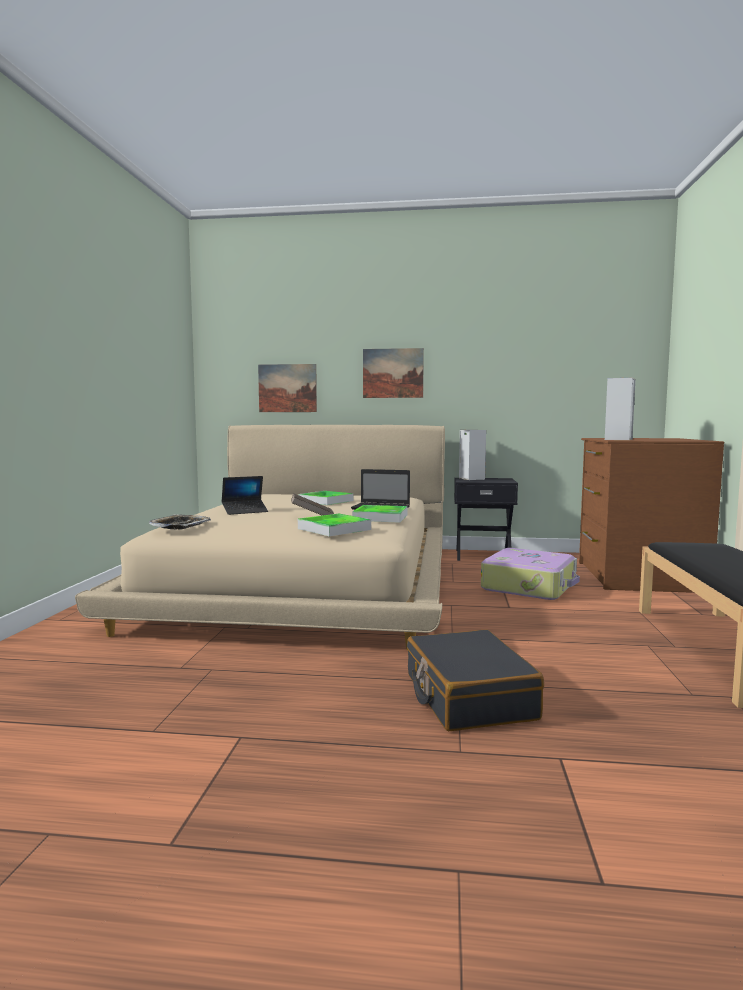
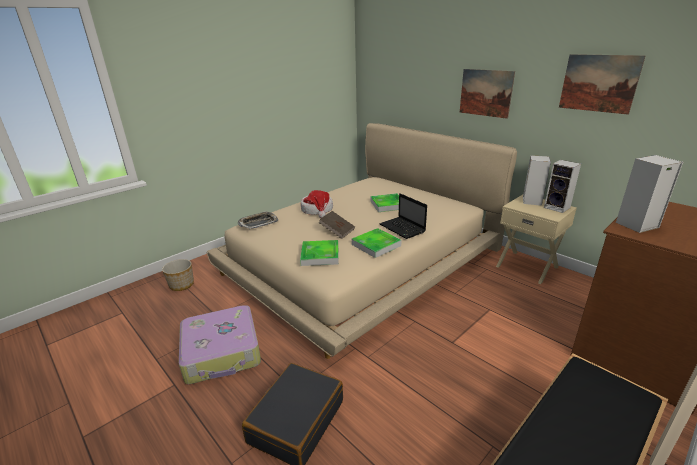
camera: 40 degrees right, 20 degrees up
laptop [222,476,268,515] -> hat [301,190,333,218]
picture [258,364,317,412] -> picture moved to [559,54,645,115]
black nightstand [454,478,518,561] -> beige nightstand [496,195,577,284]
suitcase [481,548,580,600] -> suitcase moved to [179,305,261,384]
none -> planter [162,259,194,291]
none -> speaker [544,160,581,213]

